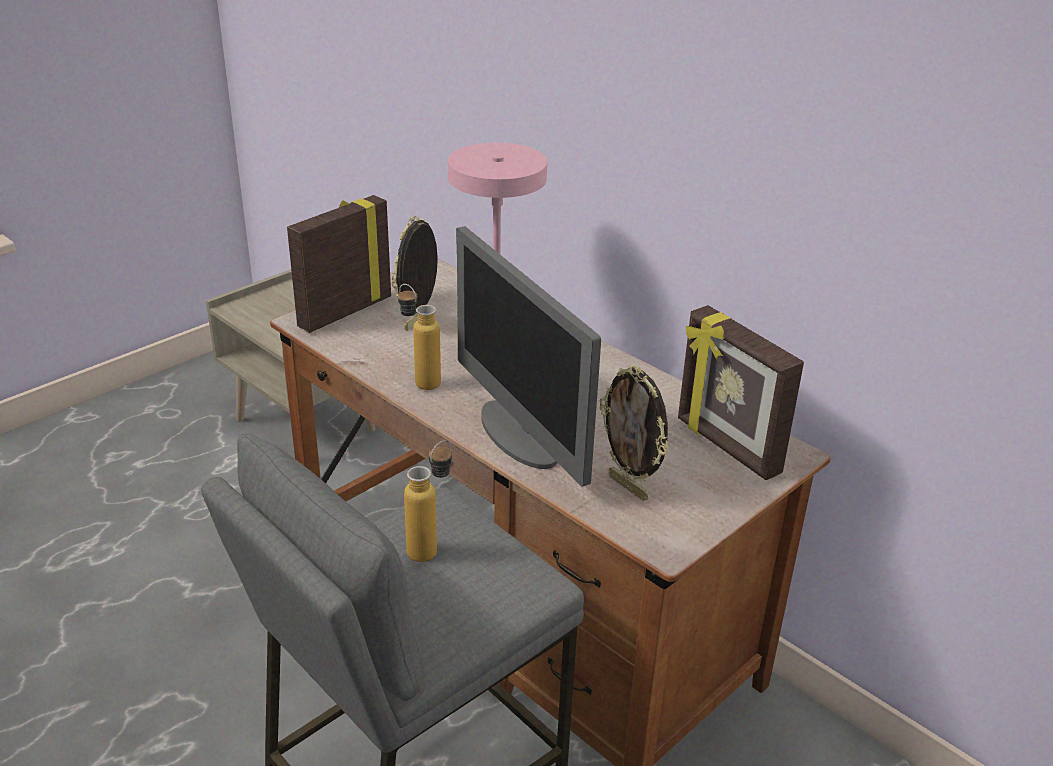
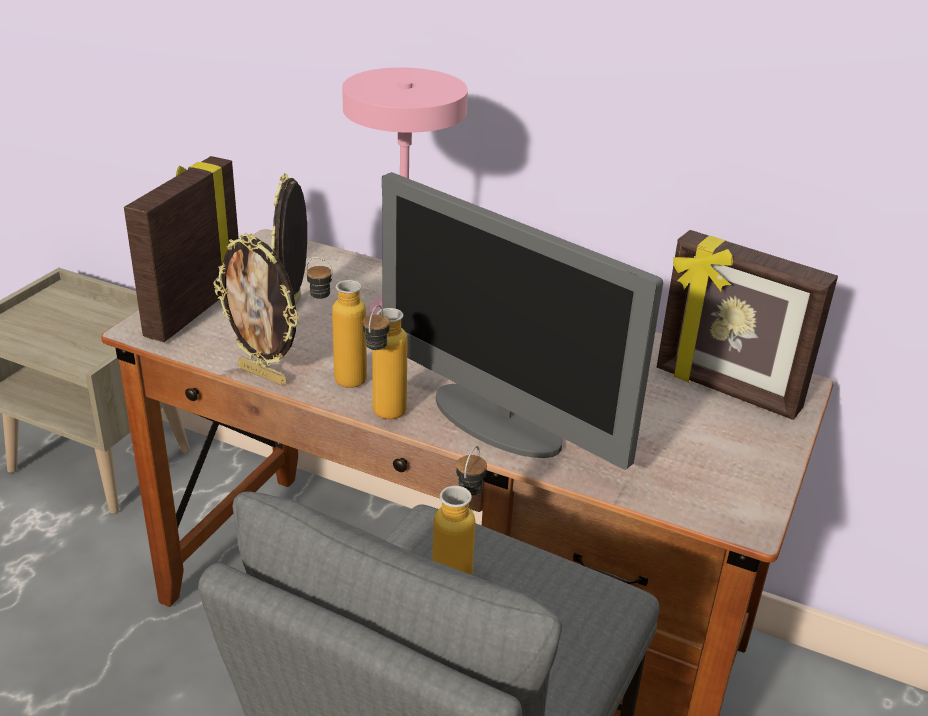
camera: 20 degrees left, 0 degrees up
picture frame [600,366,669,501] -> picture frame moved to [214,233,299,385]
none -> bottle [363,305,408,419]

